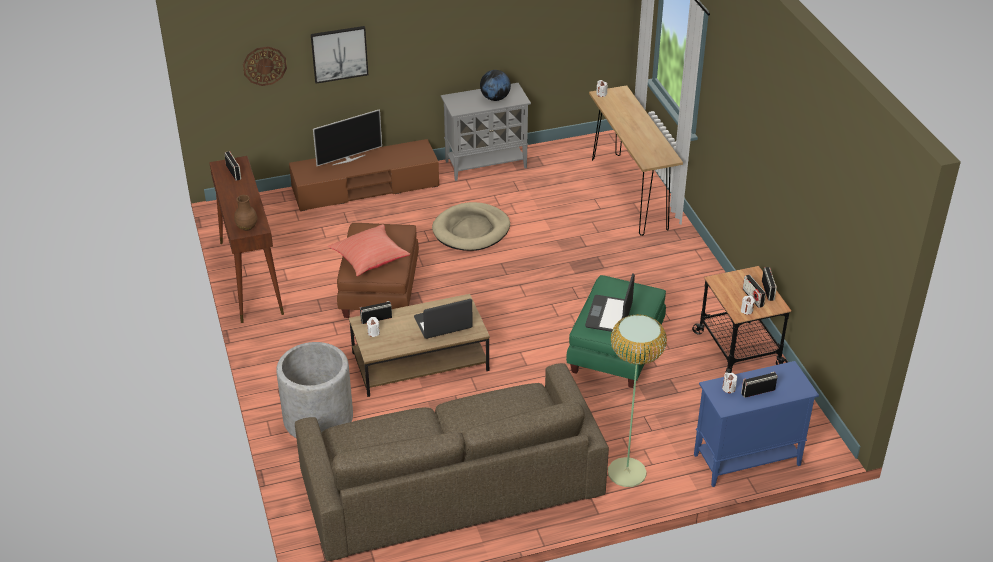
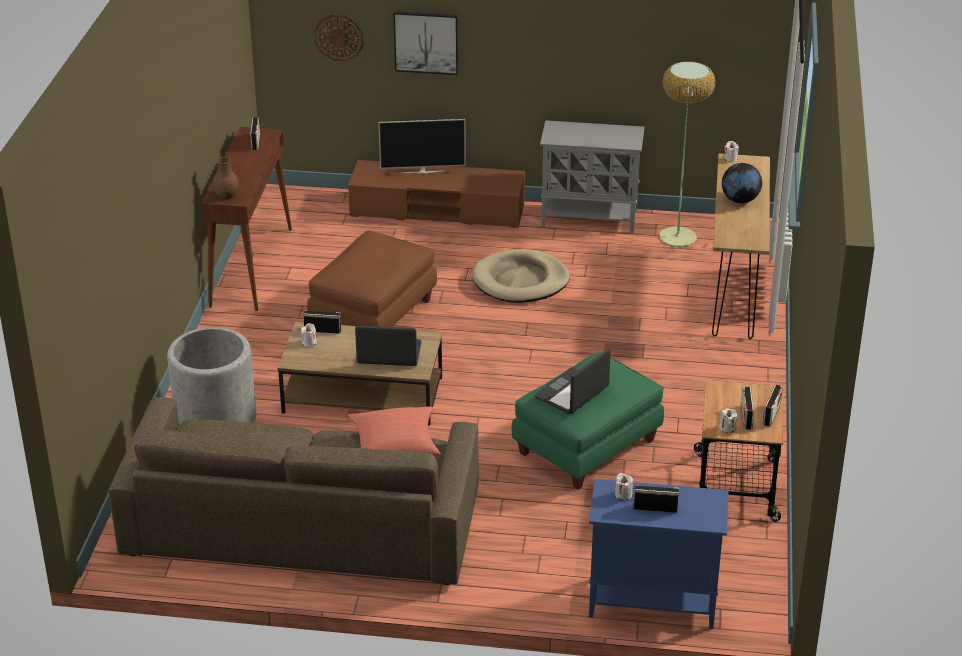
camera: 25 degrees right, 5 degrees down
red pillow [328,224,410,276] -> red pillow moved to [348,406,441,455]
globe [480,70,511,101] -> globe moved to [722,163,762,203]
floor lamp [608,314,667,487] -> floor lamp moved to [659,61,715,247]

